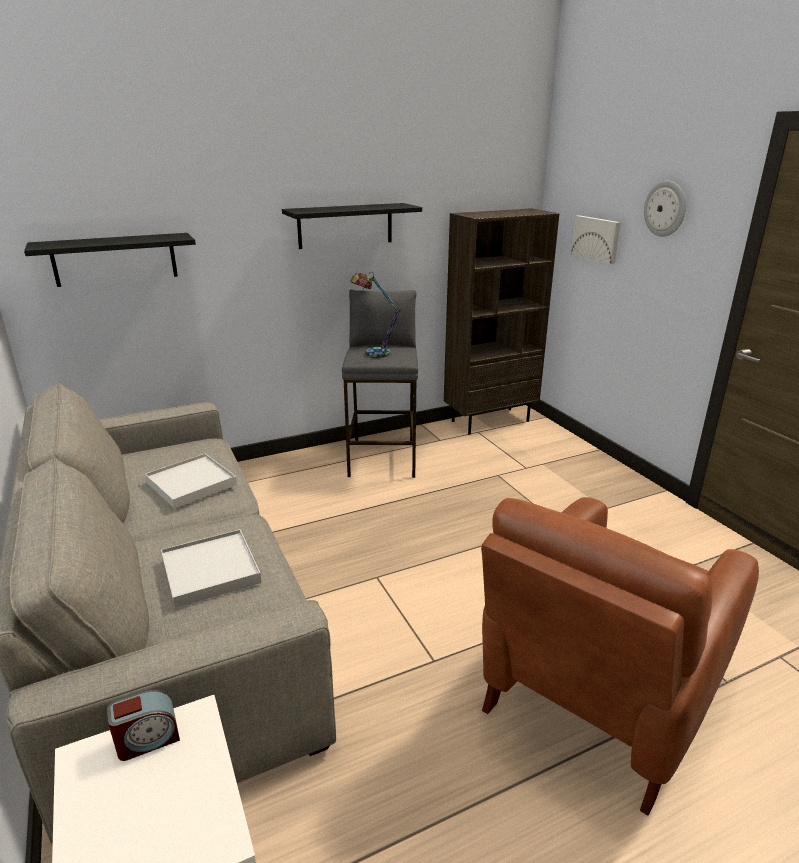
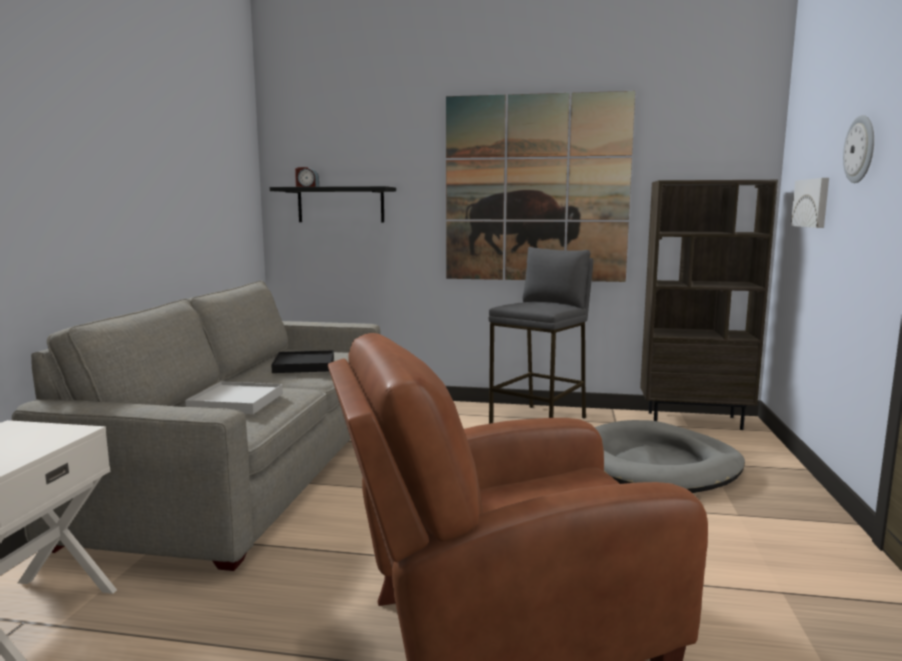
camera: 35 degrees right, 15 degrees down
alarm clock [107,689,180,761] -> alarm clock moved to [295,167,319,187]
white tray [145,454,237,509] -> black tray [271,350,334,373]
black shelf [282,203,422,249] -> picture [446,91,635,282]
table lamp [350,272,402,358] -> none
none -> grey dog bed [595,420,745,493]

